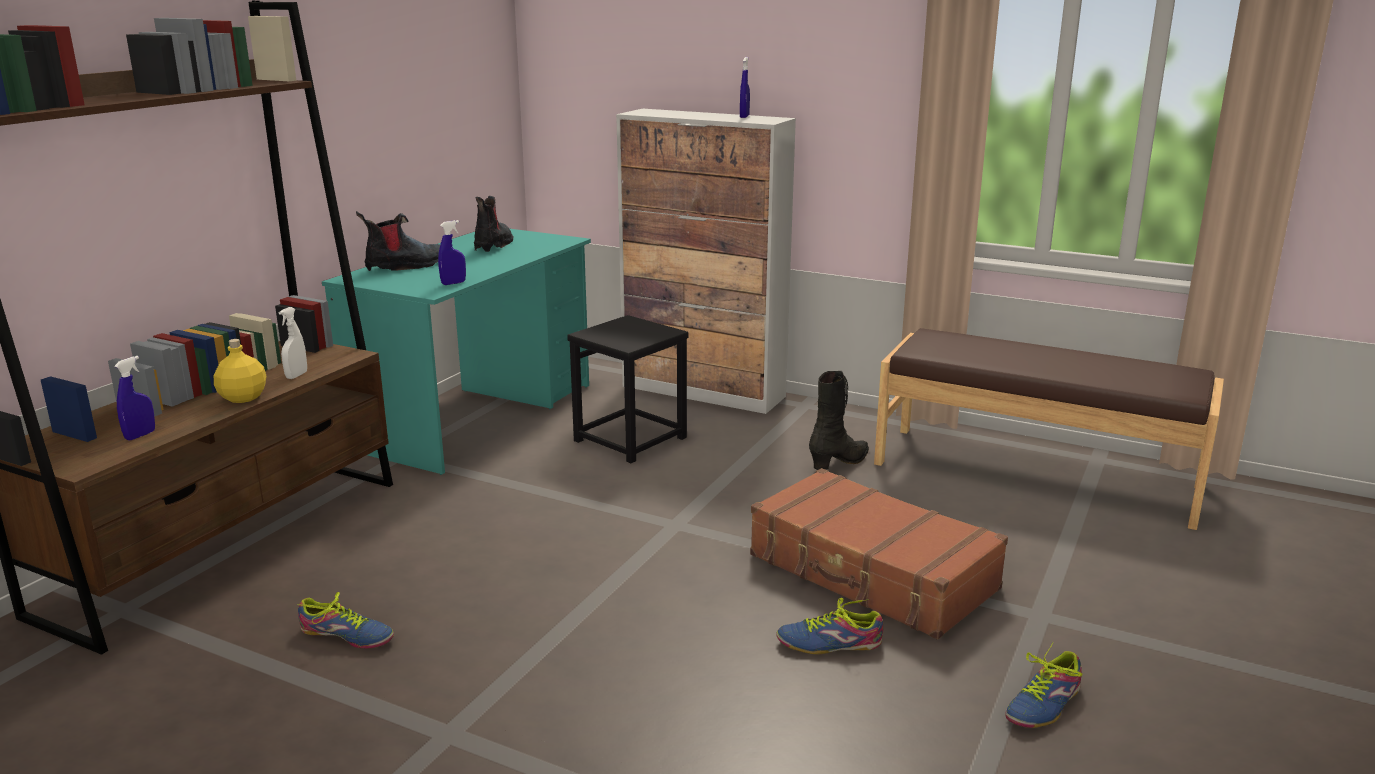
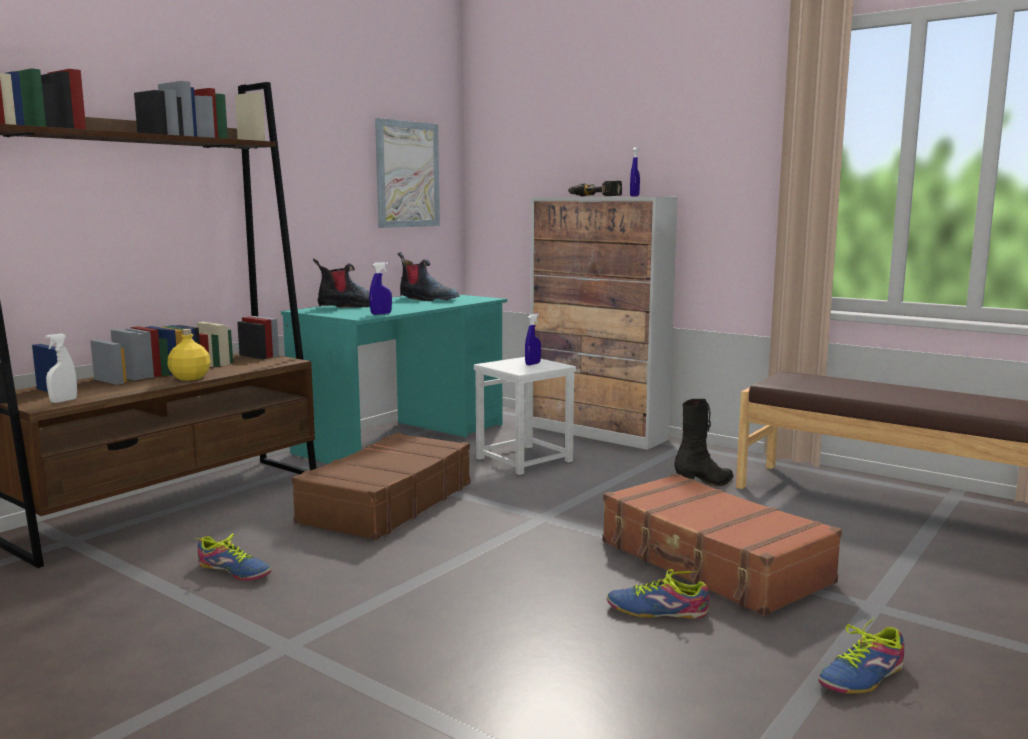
camera: 10 degrees right, 10 degrees down
blue spray bottle [114,356,155,440] -> blue spray bottle moved to [525,314,541,365]
white spray bottle [279,307,307,379] -> white spray bottle moved to [45,333,77,403]
boot [474,196,514,252] -> boot turned 105 degrees clockwise [398,252,460,301]
black stool [567,315,689,463] -> white stool [474,357,576,475]
none -> brown suitcase [292,433,471,540]
none -> picture [375,118,440,228]
none -> power drill [568,181,622,197]

